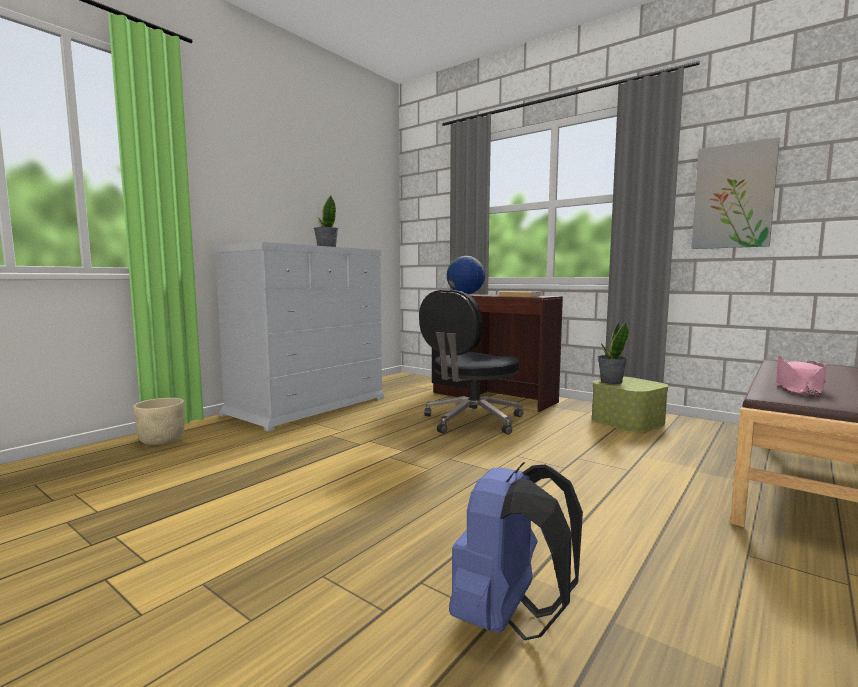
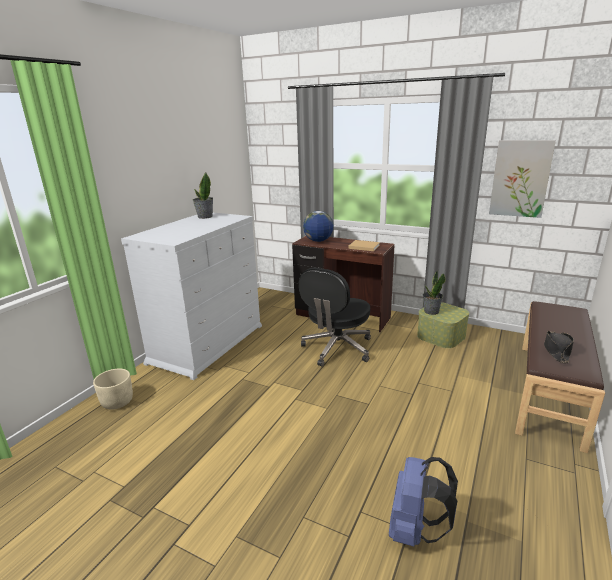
camera: 10 degrees left, 15 degrees up
pink hat [775,355,827,395] -> black hat [544,331,574,363]

